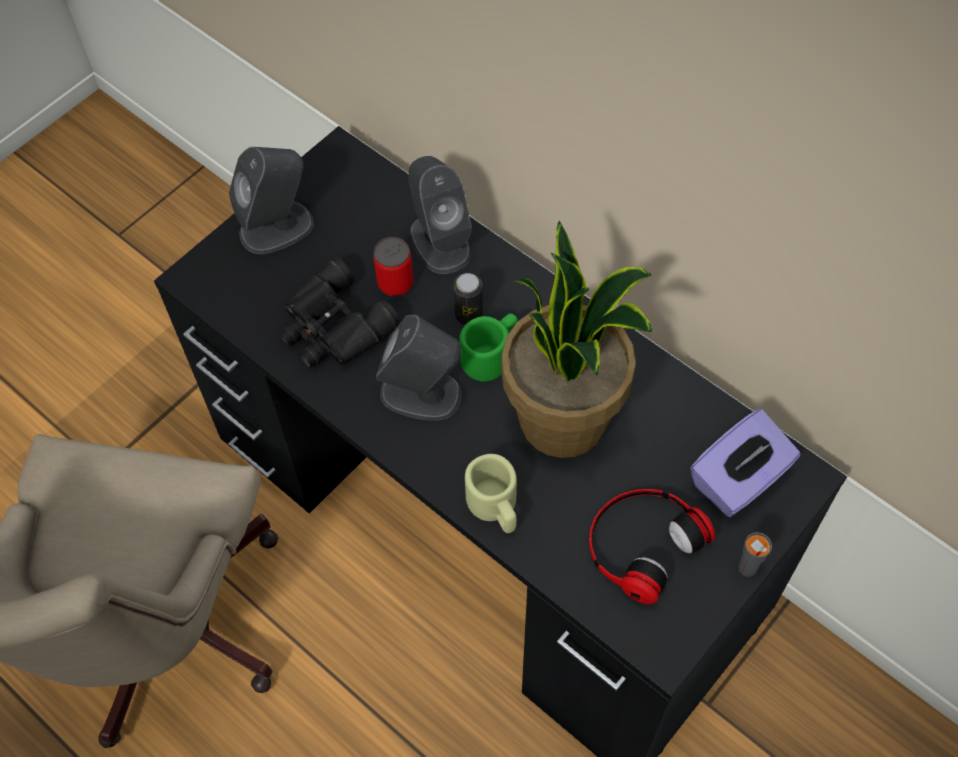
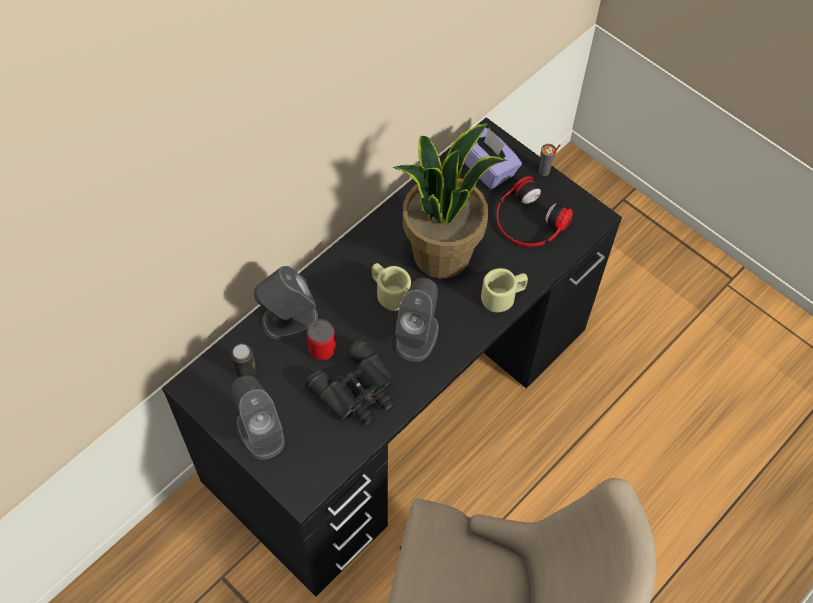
camera: 90 degrees left, 0 degrees up
can [453,273,483,325] -> can moved to [231,344,256,377]
green mug [459,313,518,382] -> beige mug [372,263,411,311]

